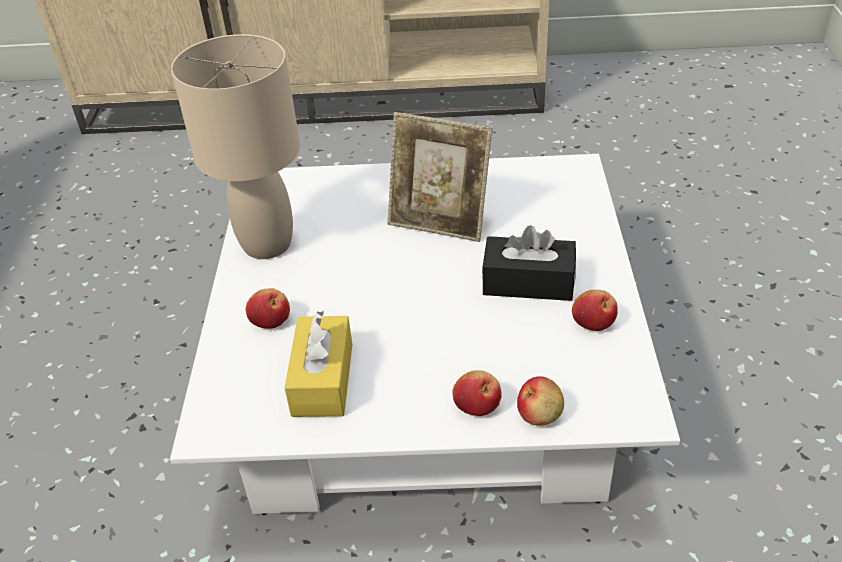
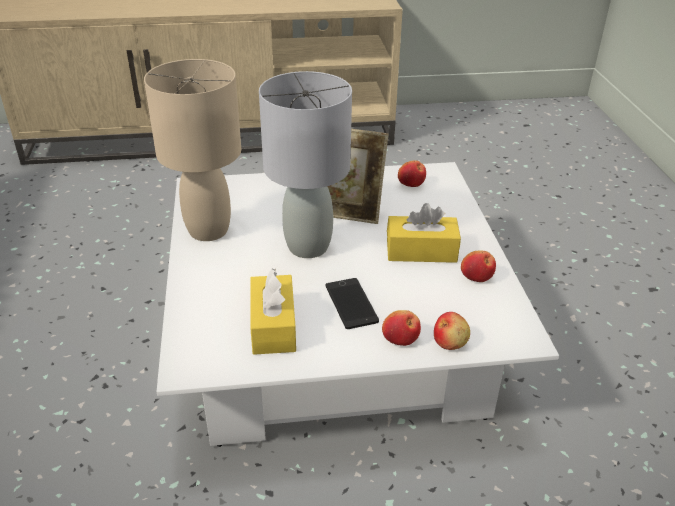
camera: 10 degrees left, 5 degrees down
apple [246,288,290,328] -> apple moved to [398,161,426,187]
black tissue box [482,225,576,301] -> yellow tissue box [387,203,461,263]
none -> grey table lamp [259,71,352,258]
none -> phone [325,278,379,329]

